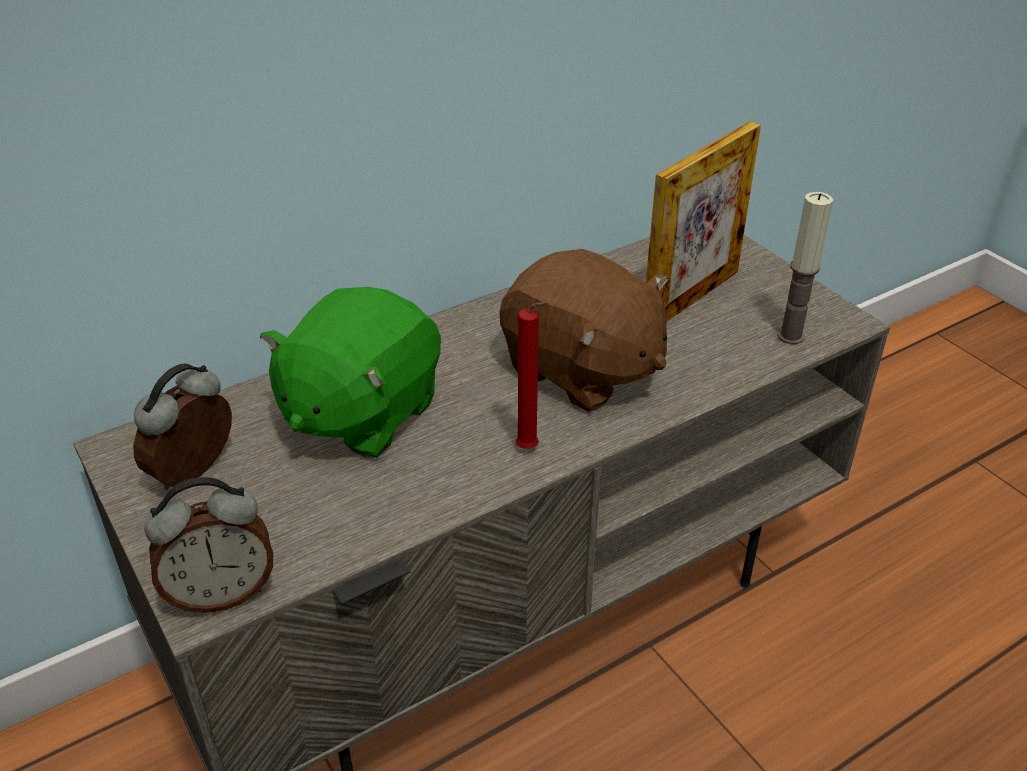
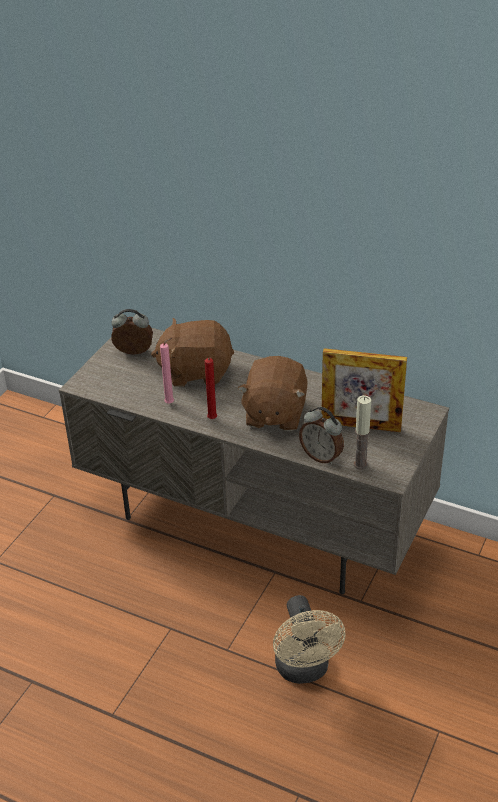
camera: 60 degrees right, 0 degrees up
alarm clock [144,477,273,613] -> alarm clock moved to [299,407,344,465]
green plush toy [260,287,441,458] -> brown plush toy [151,318,234,386]
none -> pink candle [160,338,174,404]
none -> beige fan [273,595,346,684]

